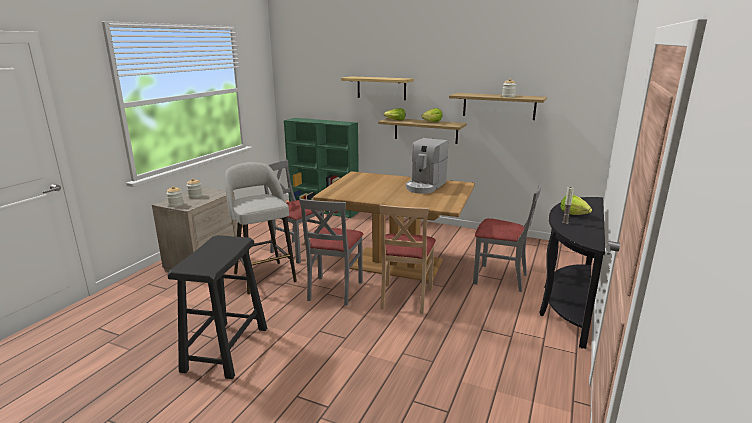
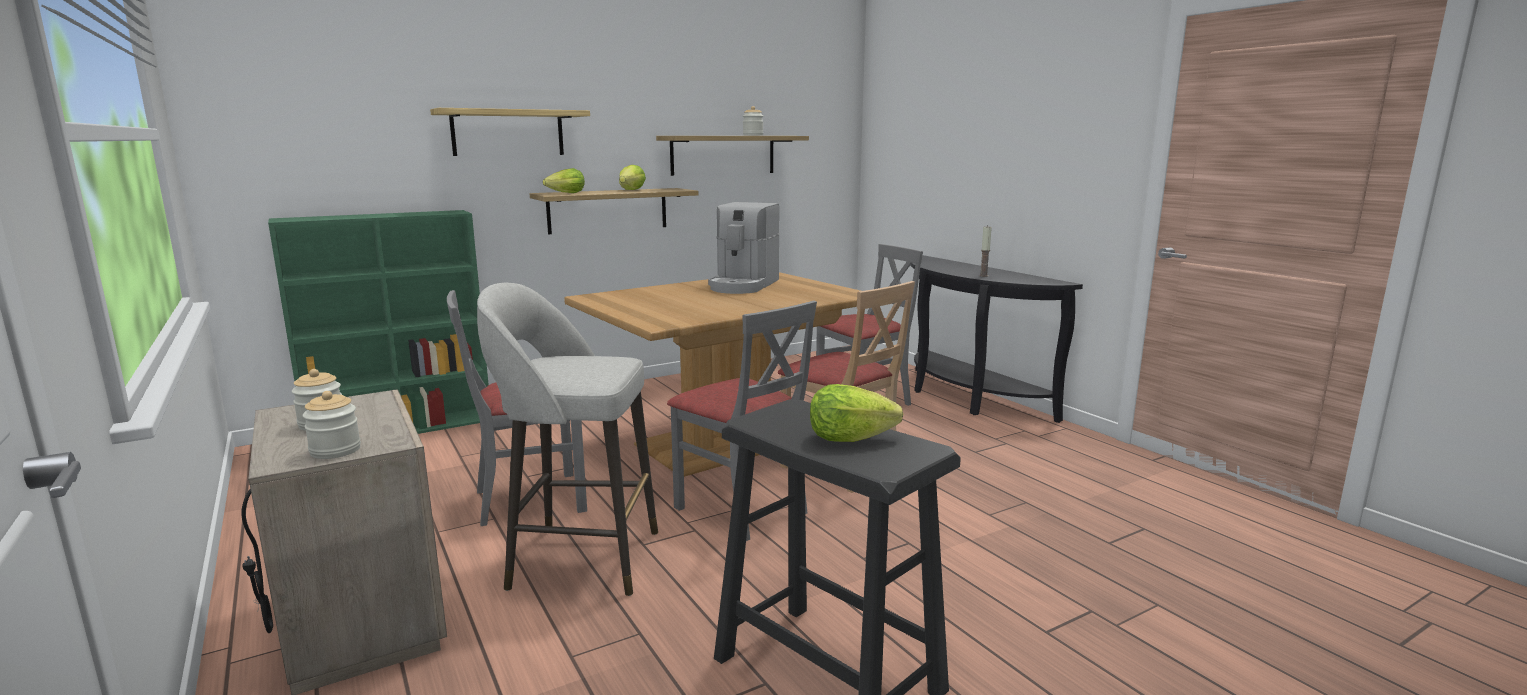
camera: 55 degrees left, 5 degrees down
coffee machine [405,138,448,194] -> coffee machine turned 45 degrees clockwise [708,202,780,294]
lettuce [560,195,592,215] -> lettuce moved to [810,384,903,442]

